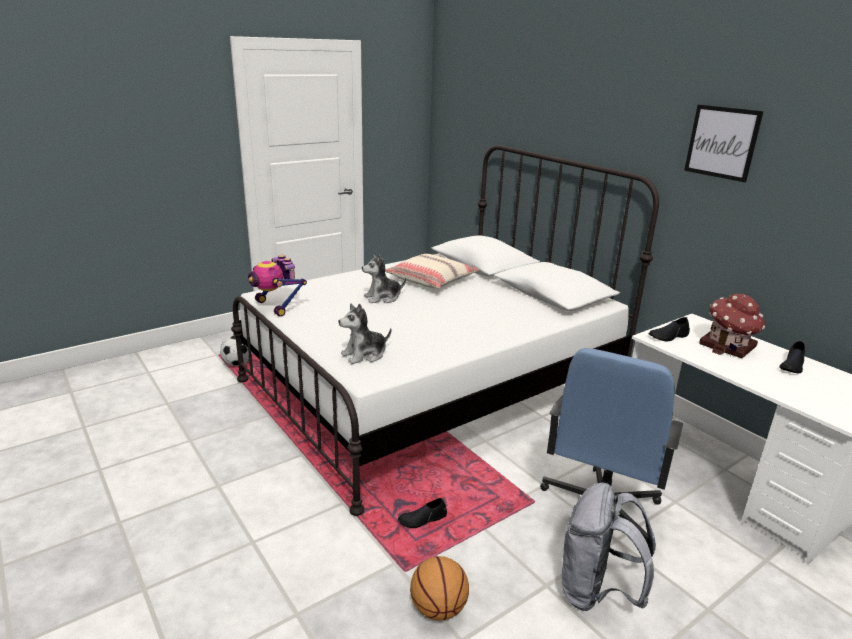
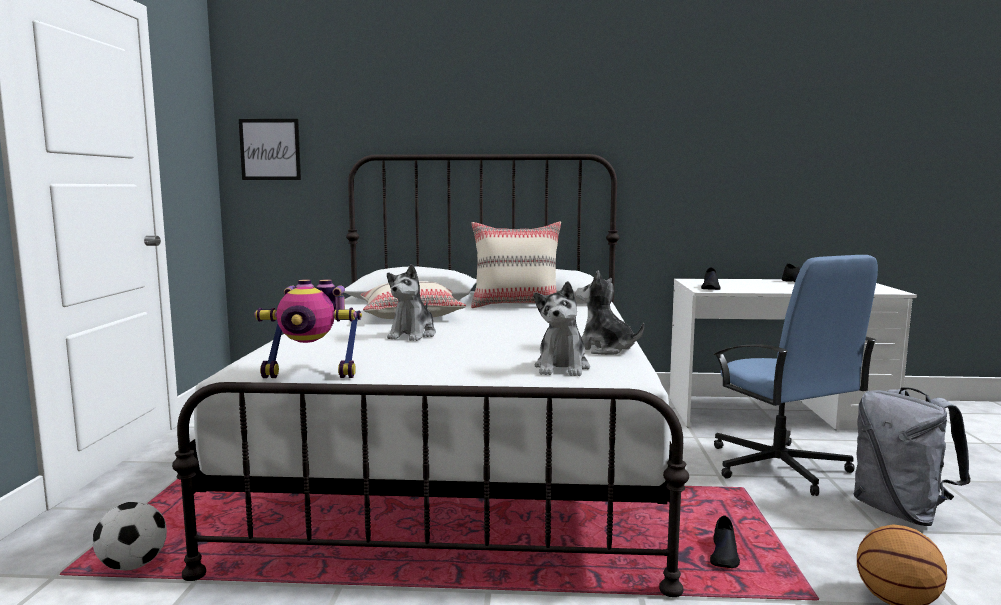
camera: 50 degrees left, 15 degrees down
picture [684,105,764,182] -> picture moved to [239,119,301,180]
toy house [699,294,765,358] -> none
none -> beige pillow [471,222,561,308]
none -> plush toy [576,270,644,355]

